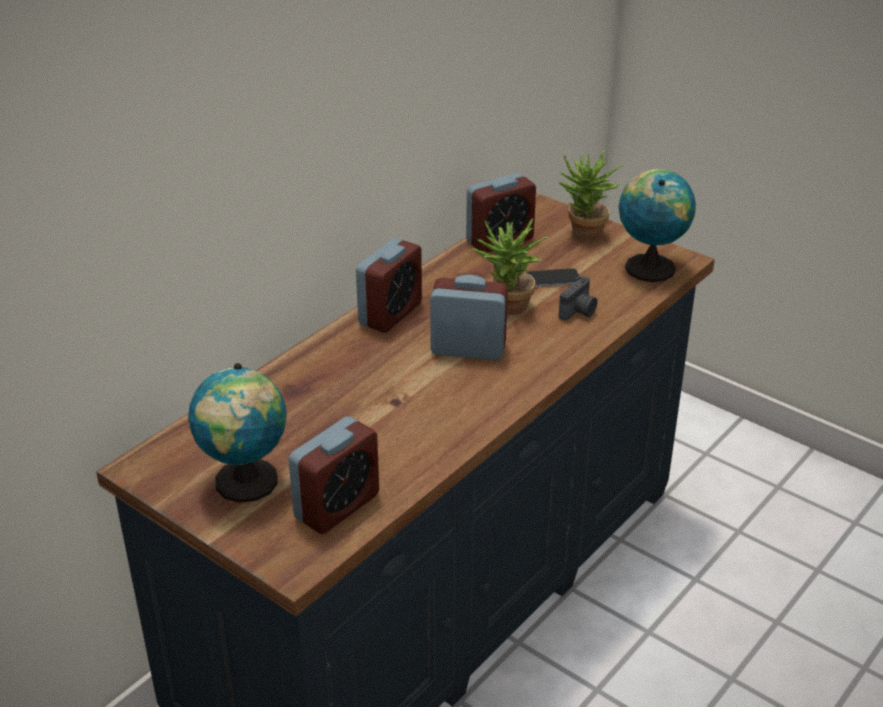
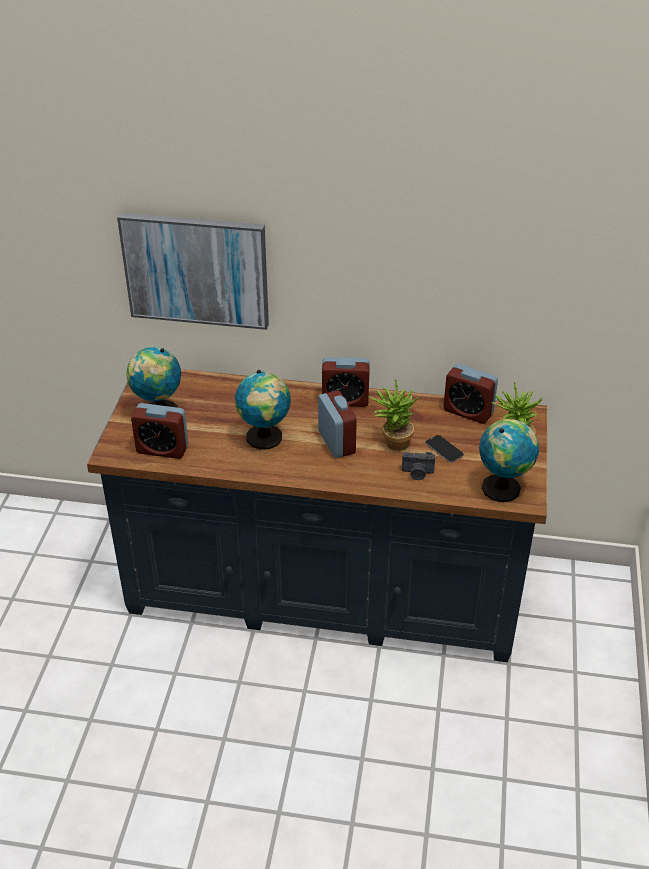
camera: 60 degrees right, 5 degrees up
none -> picture [117,213,269,330]
none -> globe [235,370,291,449]

